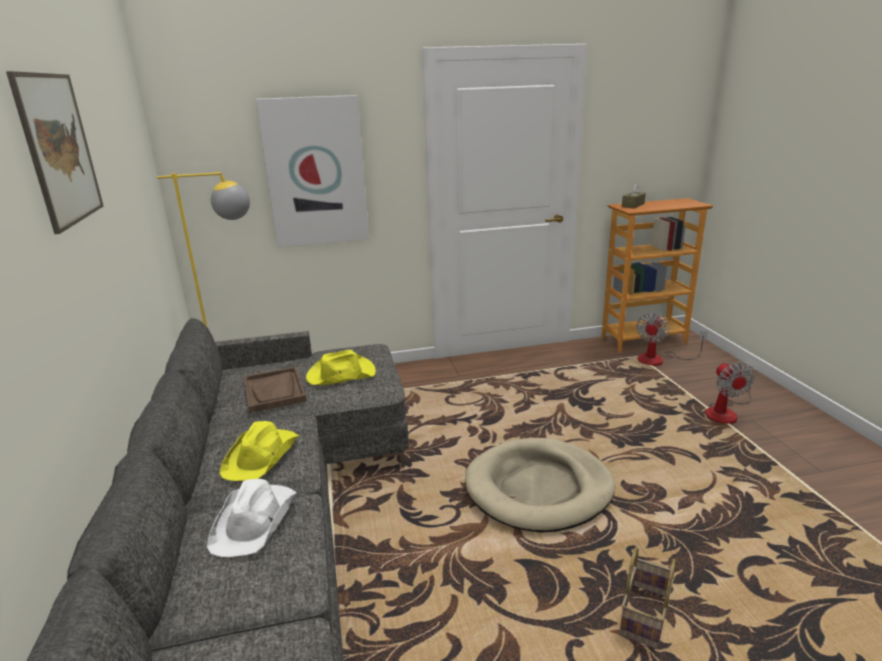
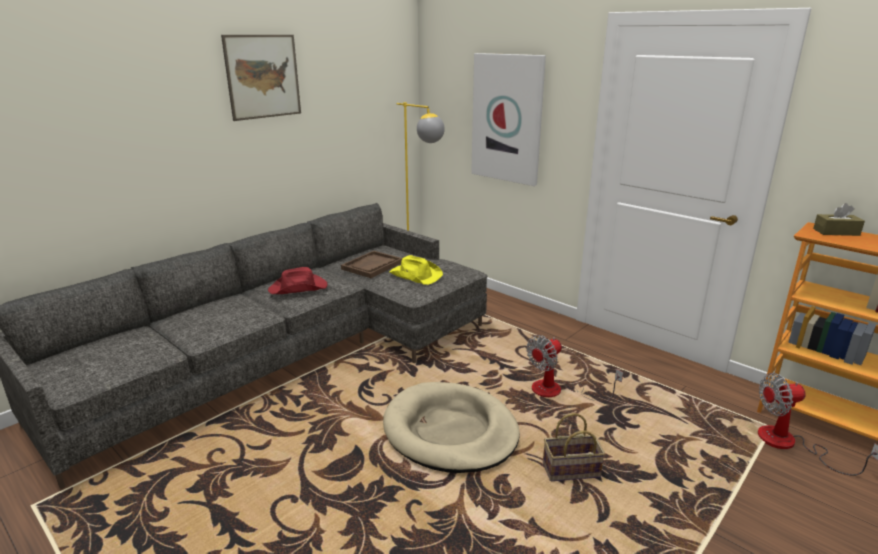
camera: 55 degrees right, 0 degrees up
white hat [207,479,297,557] -> none
yellow hat [219,421,299,481] -> red hat [268,267,328,294]
basket [619,547,676,649] -> basket moved to [543,413,605,481]
fan [705,362,755,424] -> fan moved to [526,335,623,401]

